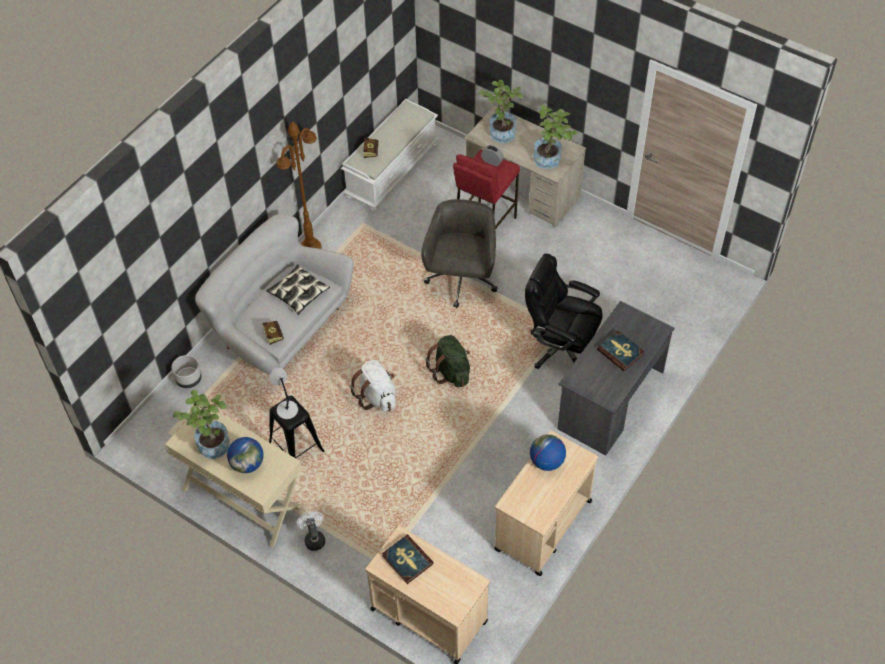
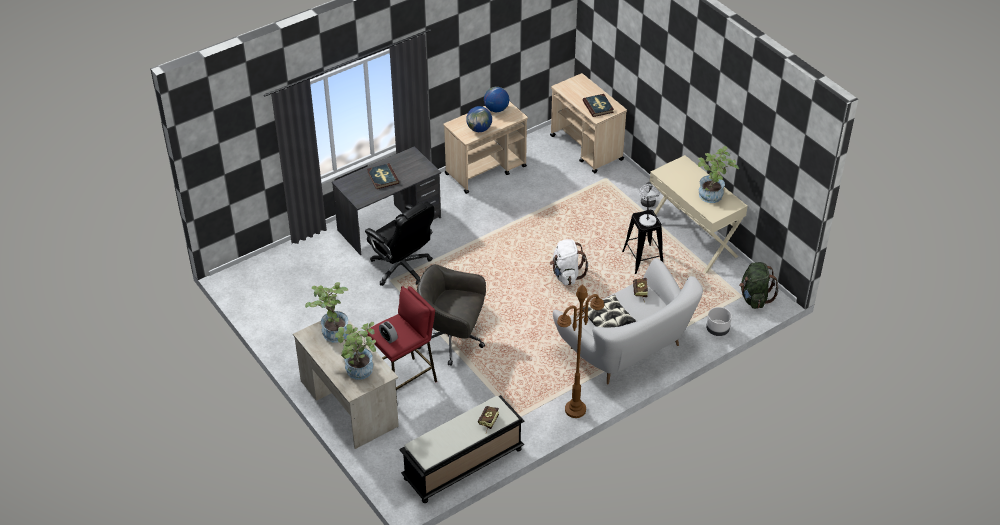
camera: 160 degrees left, 10 degrees down
globe [227,437,264,473] -> globe moved to [484,87,509,112]
white bench [341,99,439,212] -> black bench [399,395,524,503]
grey office chair [421,199,497,308] -> grey office chair turned 75 degrees clockwise [417,264,486,366]
green backpack [425,335,470,388] -> green backpack moved to [739,262,779,309]

